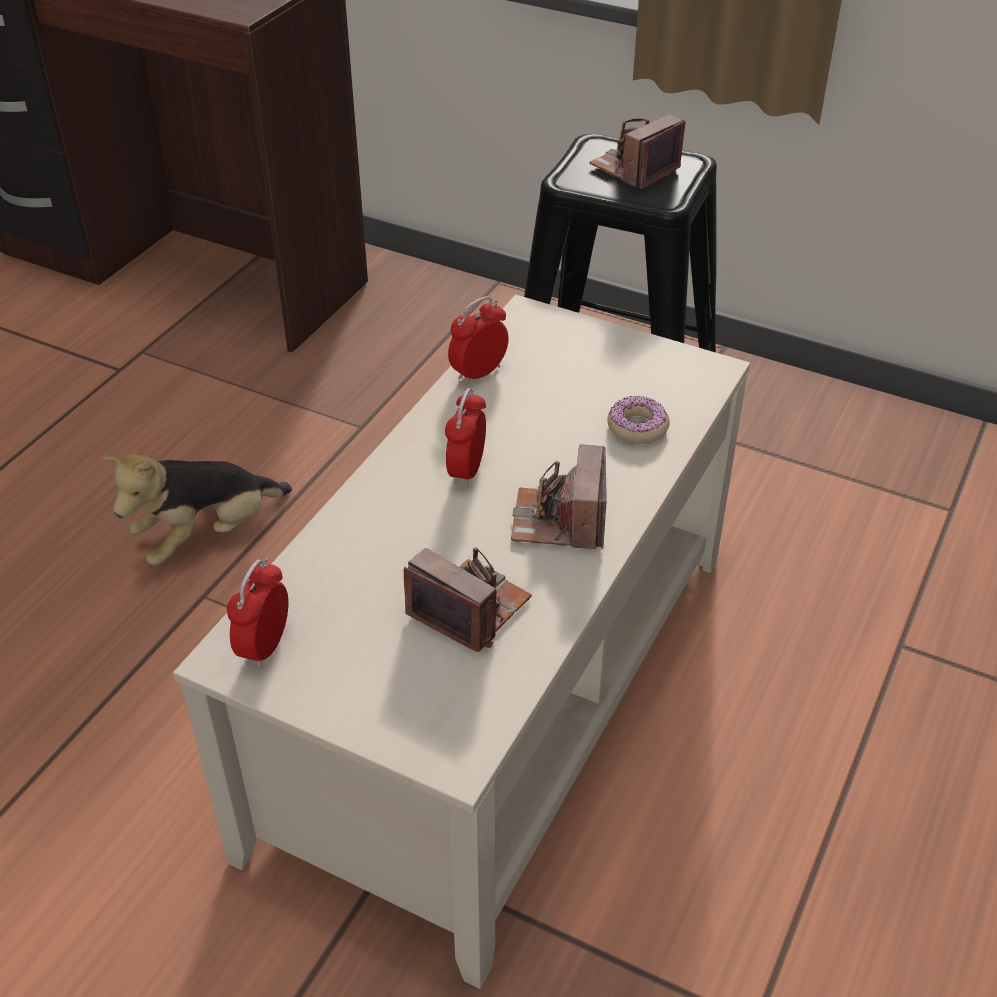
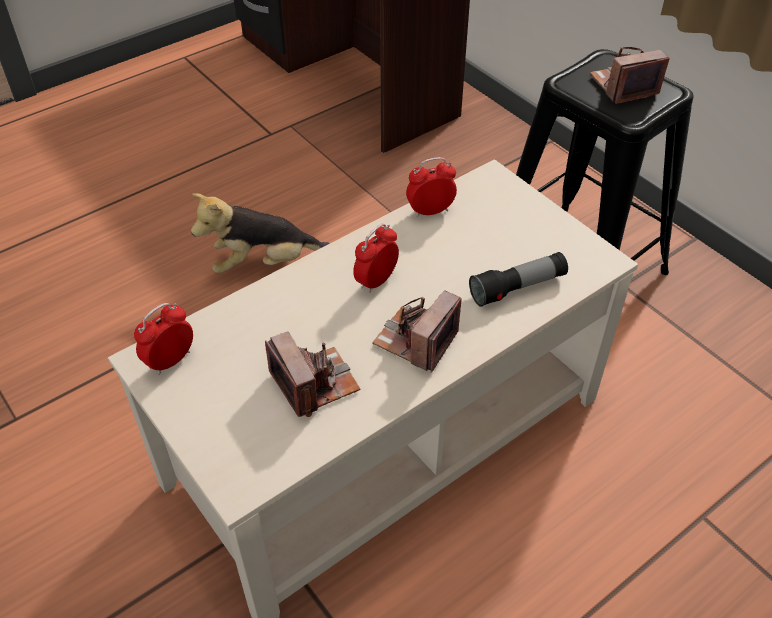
camera: 25 degrees right, 5 degrees up
donut [607,396,670,444] -> flashlight [469,252,568,307]

